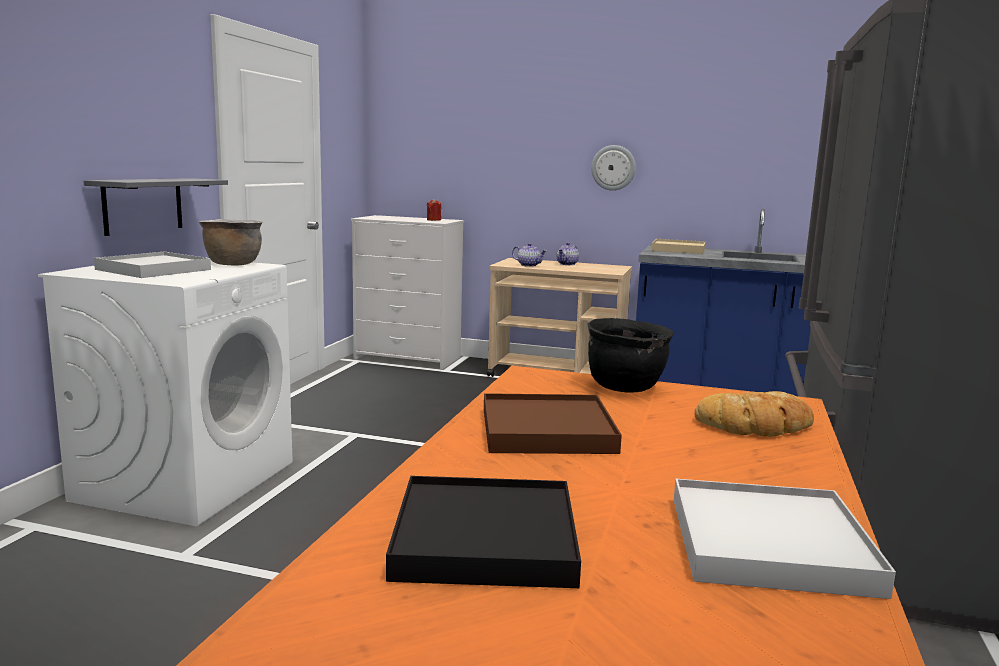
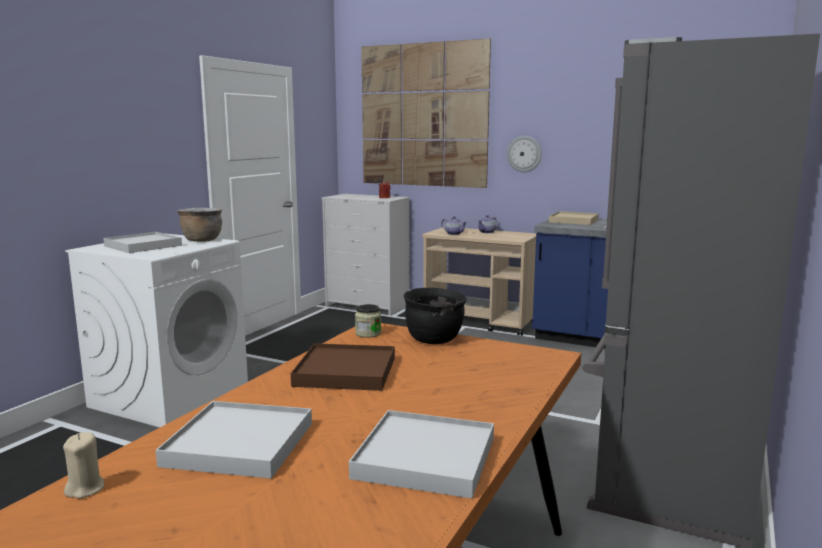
camera: 10 degrees right, 0 degrees up
grey shelf [84,178,228,236] -> none
black tray [386,476,581,588] -> white tray [155,401,312,479]
bread [694,391,814,437] -> none
none -> beige candle [63,432,104,499]
none -> jar [355,304,381,338]
none -> picture [361,39,491,188]

